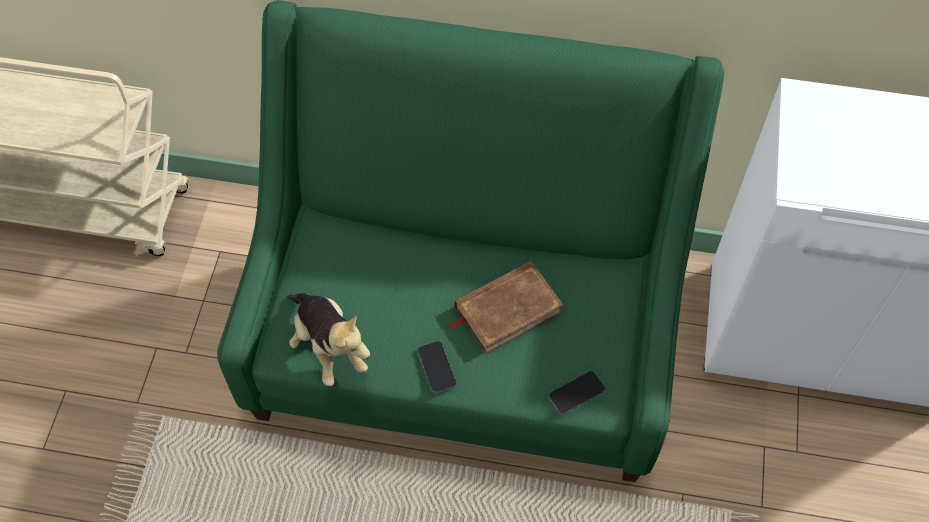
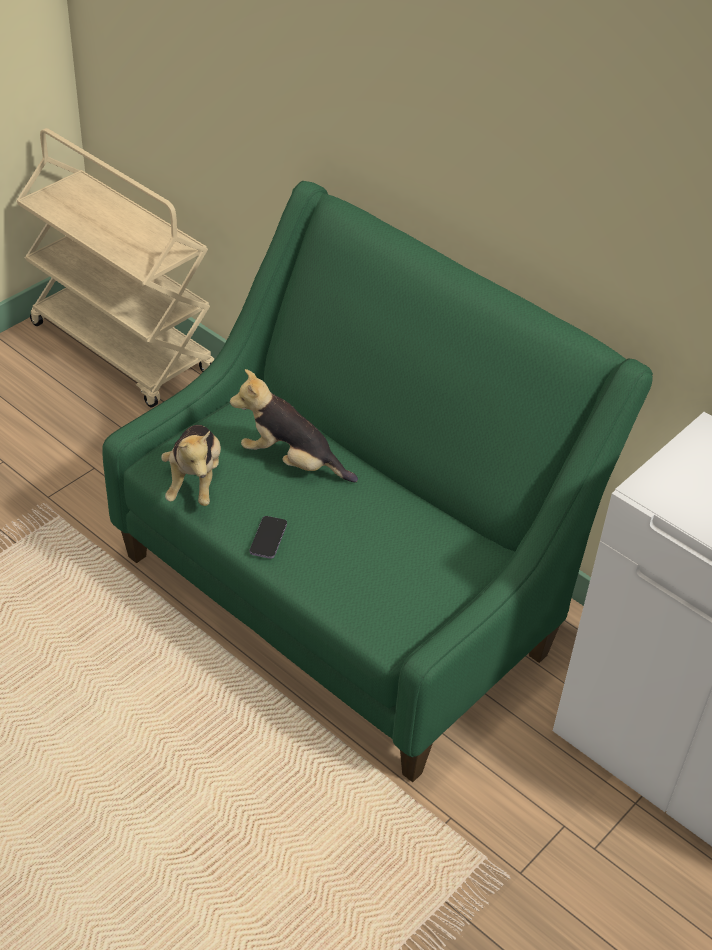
camera: 30 degrees right, 15 degrees down
brown book [448,261,563,354] -> none
phone [549,371,605,414] -> none
none -> plush toy [230,369,358,482]

